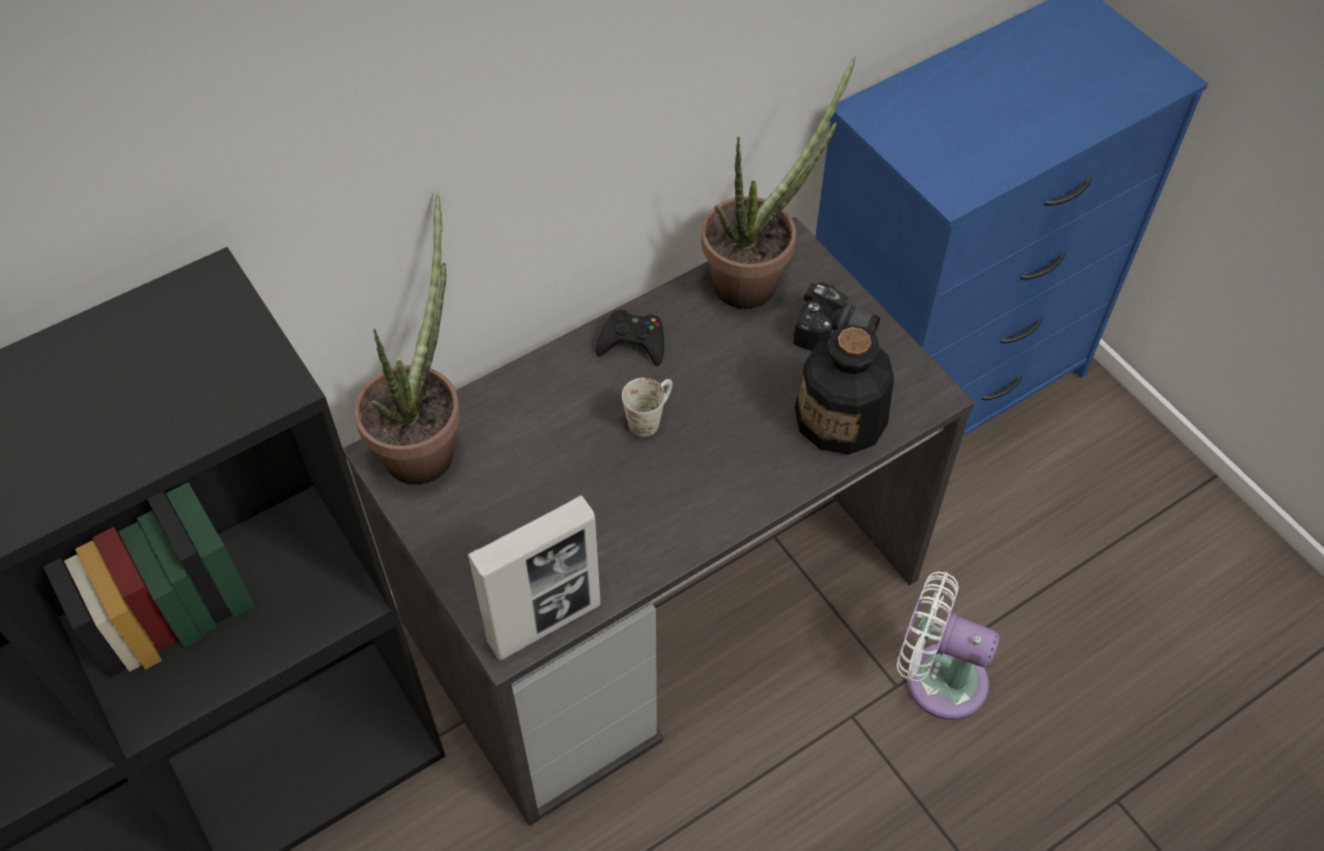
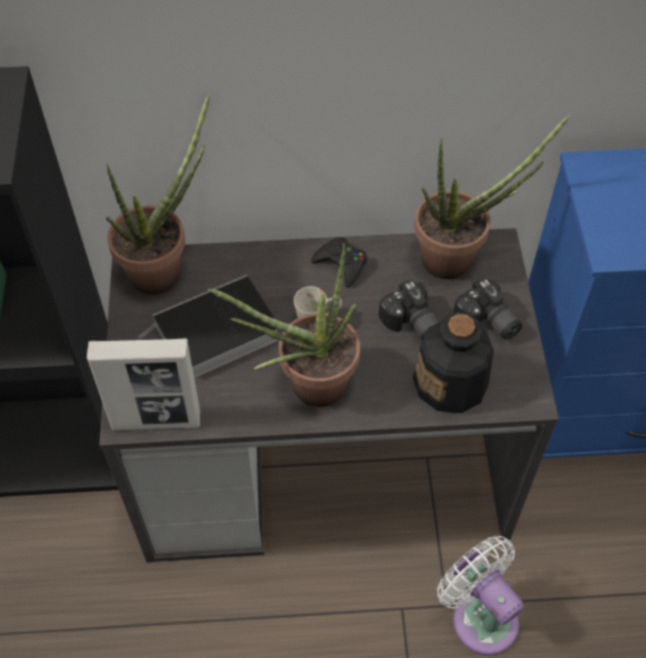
camera: 30 degrees right, 0 degrees up
none -> book [138,275,278,378]
none -> potted plant [208,243,360,407]
none -> camera [379,279,439,341]

